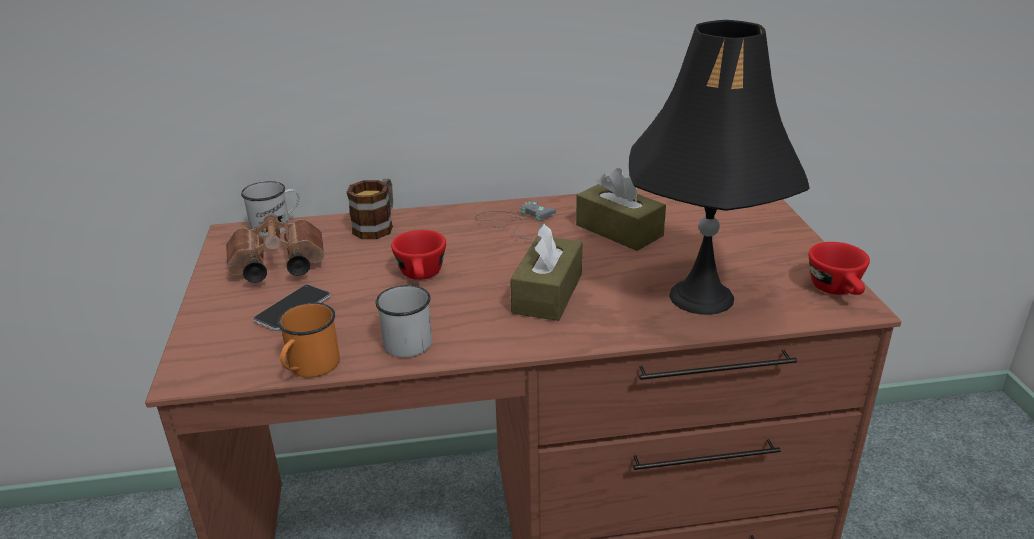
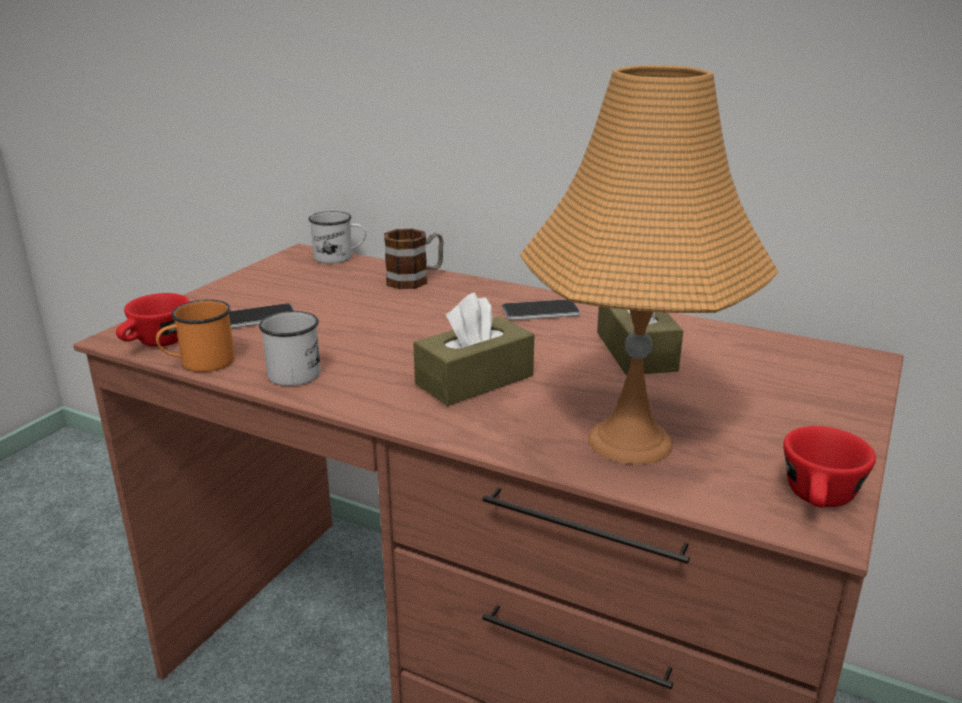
camera: 35 degrees right, 5 degrees down
brown binoculars [226,215,324,283] -> none
red cup [391,230,446,280] -> red cup moved to [116,293,190,347]
grey game controller [474,201,556,239] -> phone [502,299,581,320]
black table lamp [629,20,810,315] -> orange table lamp [520,65,779,465]

